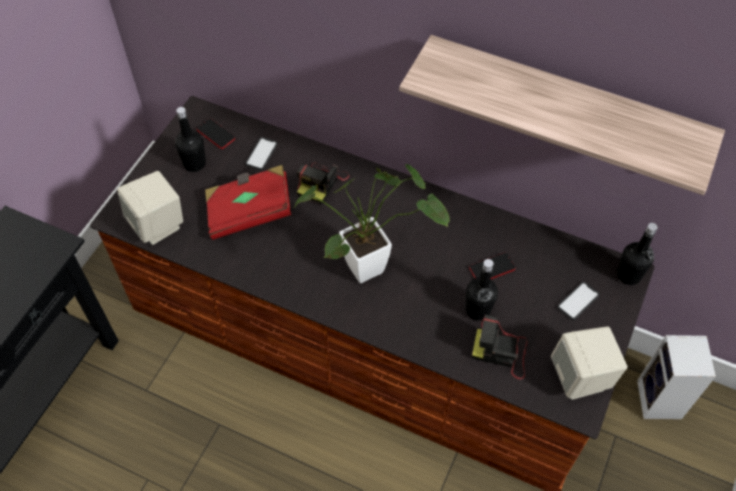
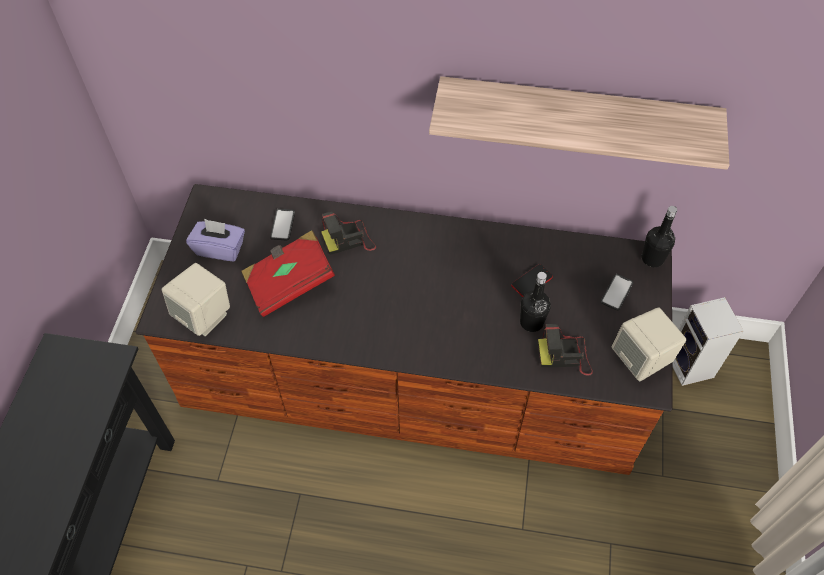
camera: 15 degrees left, 0 degrees up
black bottle [175,107,206,172] -> purple tissue box [186,219,245,261]
phone [196,118,235,149] -> none
potted plant [294,164,450,283] -> none
camera [297,163,350,205] -> camera turned 60 degrees clockwise [321,212,376,255]

